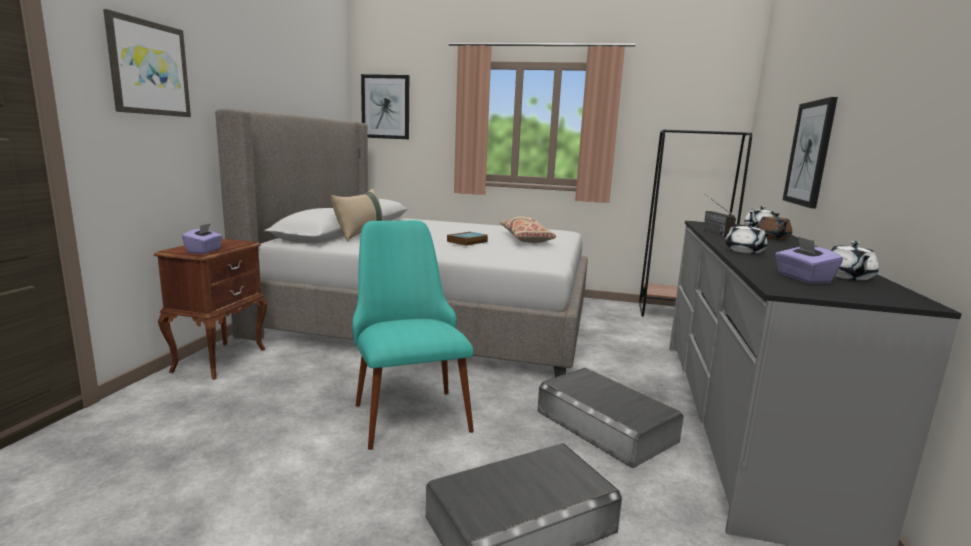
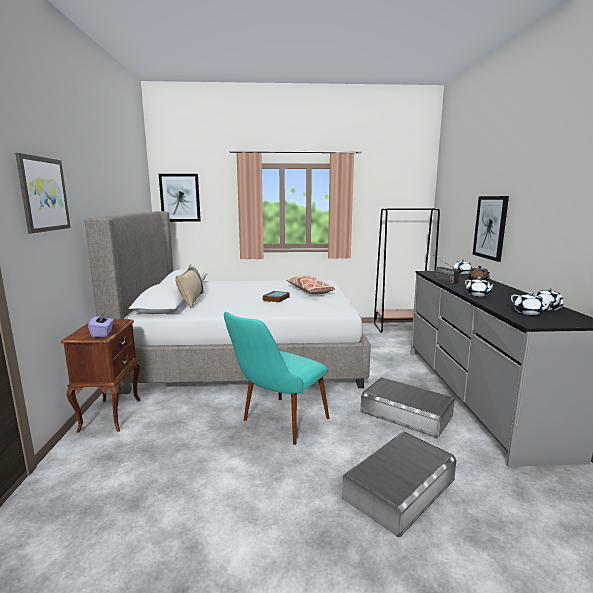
camera: 15 degrees left, 0 degrees up
turquoise chair [352,220,474,450] -> turquoise chair turned 105 degrees counterclockwise [224,312,329,445]
purple tissue box [775,236,843,283] -> white teapot [511,292,553,315]

